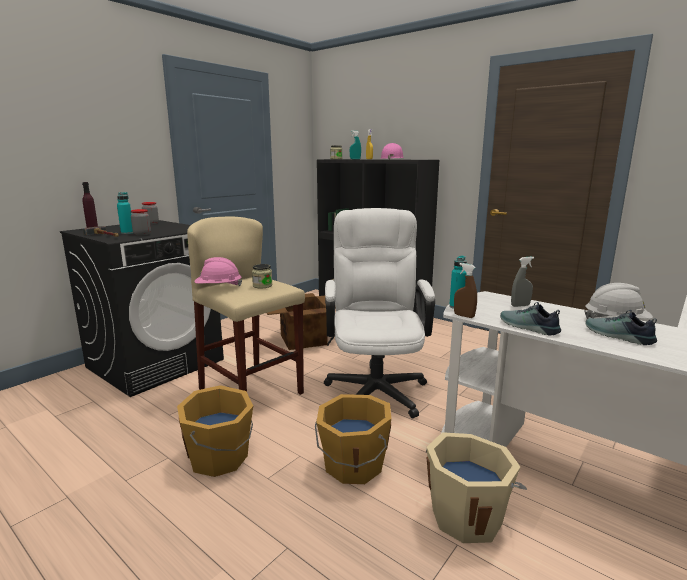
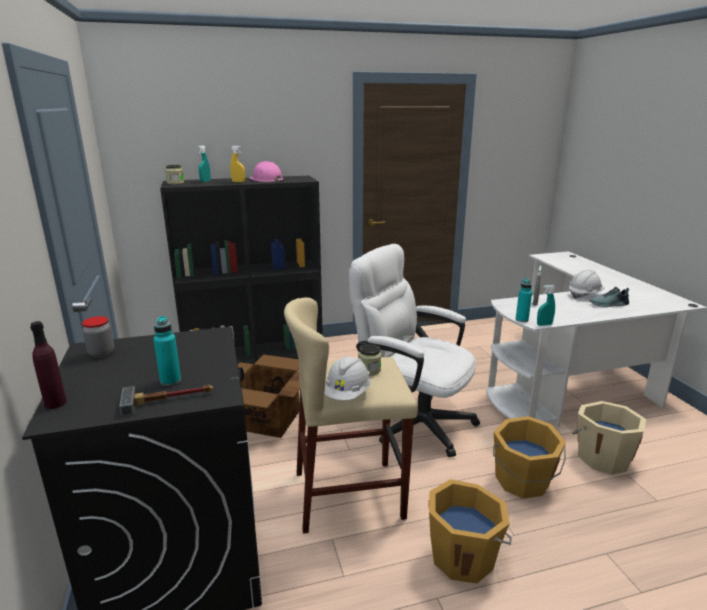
camera: 55 degrees left, 5 degrees up
jar [131,209,151,235] -> none
pink hard hat [194,257,242,287] -> white hard hat [324,356,371,400]
brown spray bottle [454,263,477,318] -> turquoise spray bottle [537,285,555,326]
shoe [500,302,561,336] -> none

